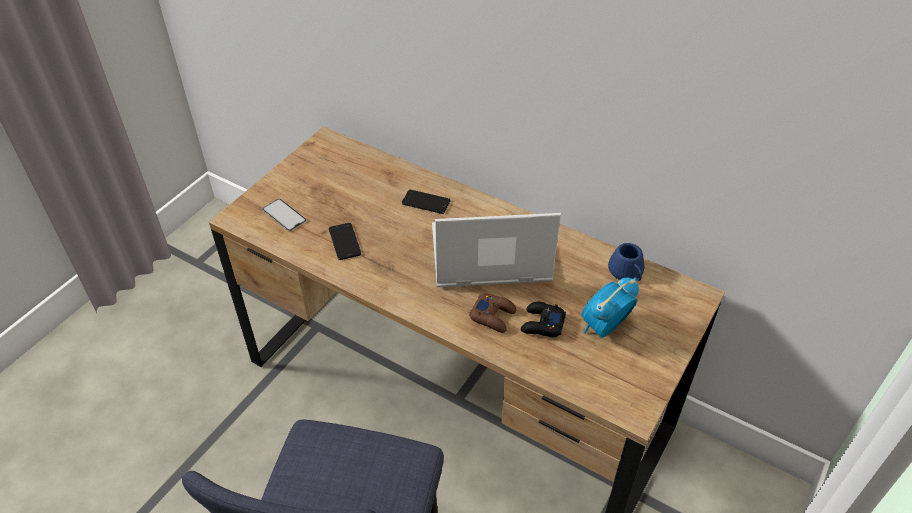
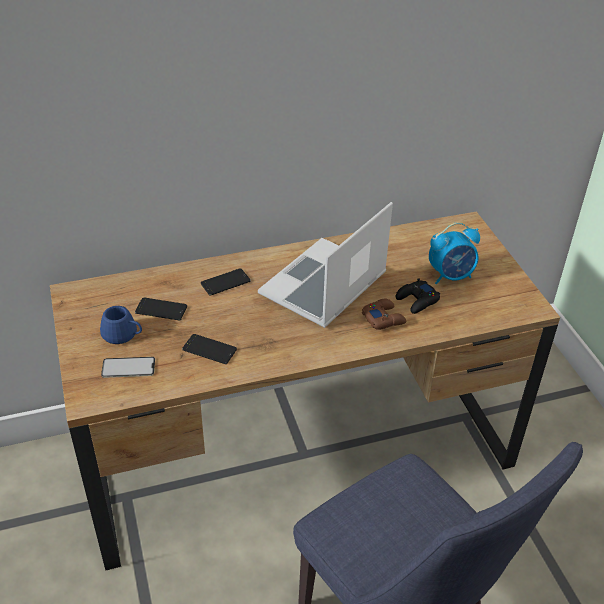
camera: 50 degrees left, 5 degrees down
alarm clock [581,278,639,338] -> alarm clock turned 105 degrees counterclockwise [429,222,480,284]
blue mug [608,243,644,281] -> blue mug moved to [100,306,142,344]
none -> phone [135,298,187,320]

